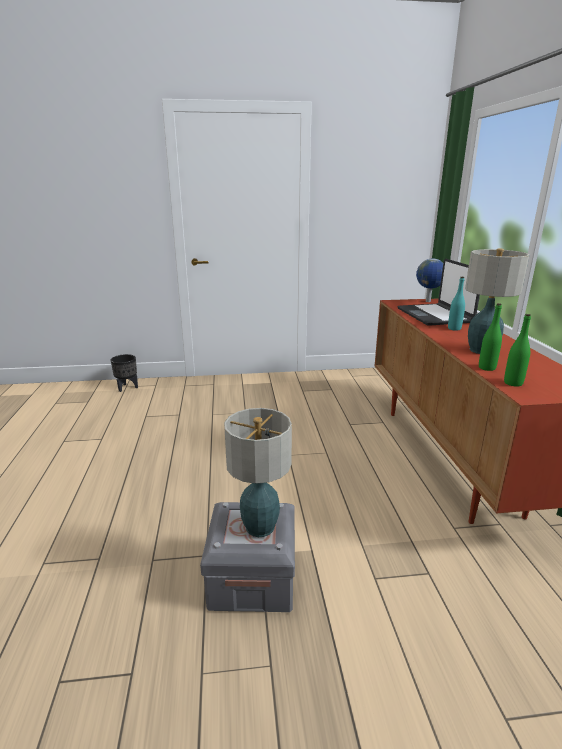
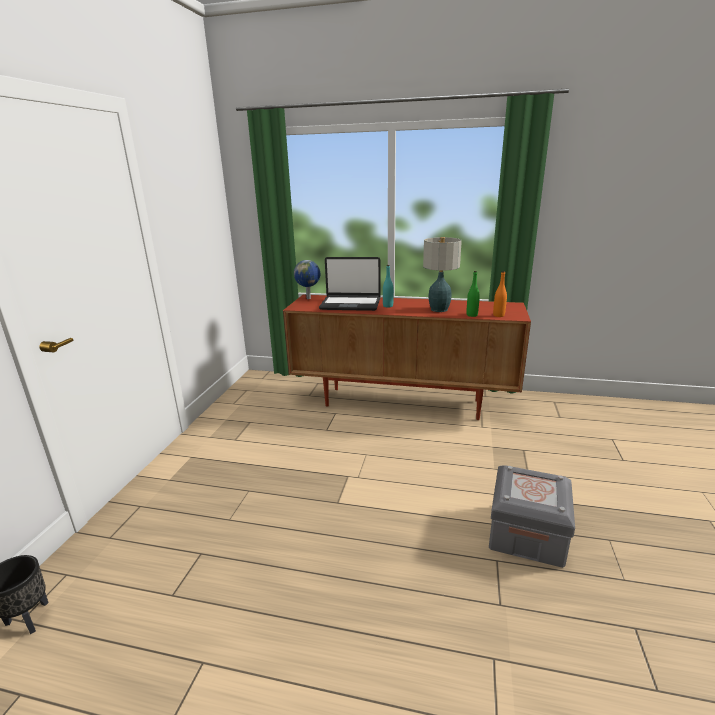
camera: 70 degrees left, 0 degrees up
table lamp [224,408,292,537] -> none
green bottle [504,314,531,387] -> orange bottle [493,271,507,317]

